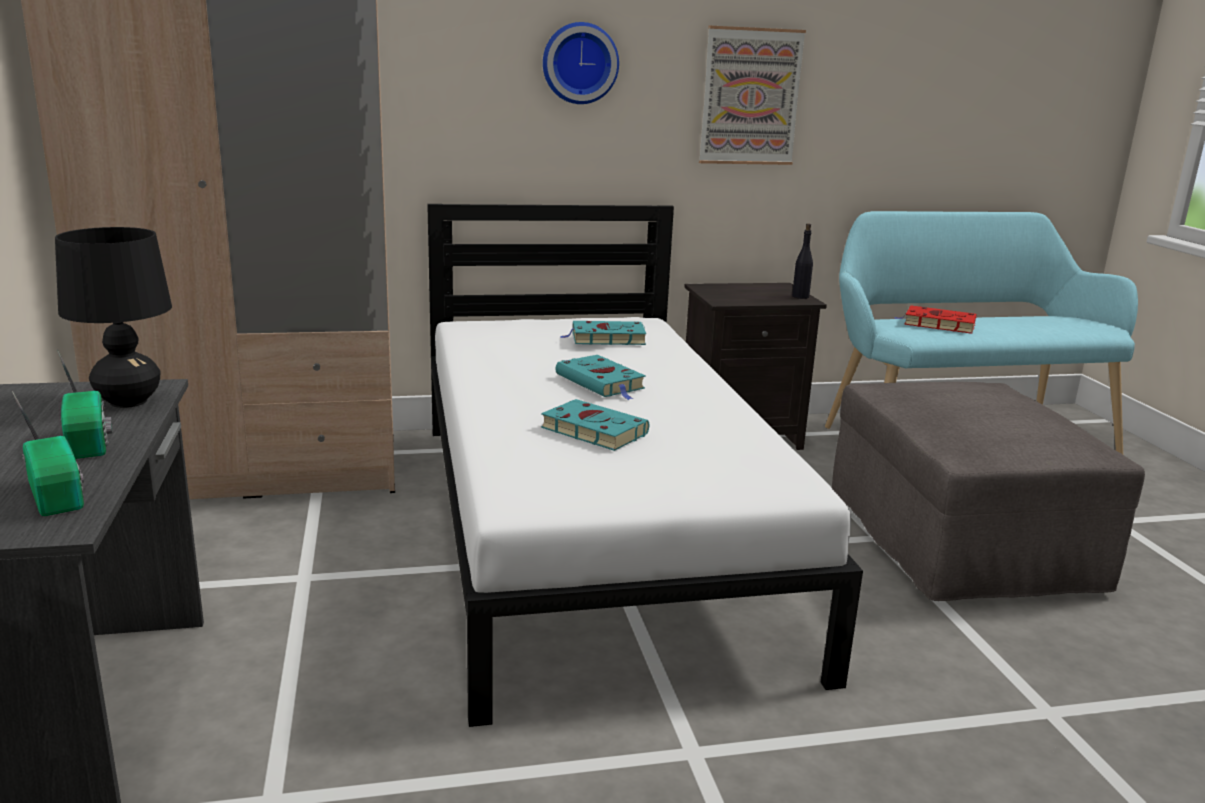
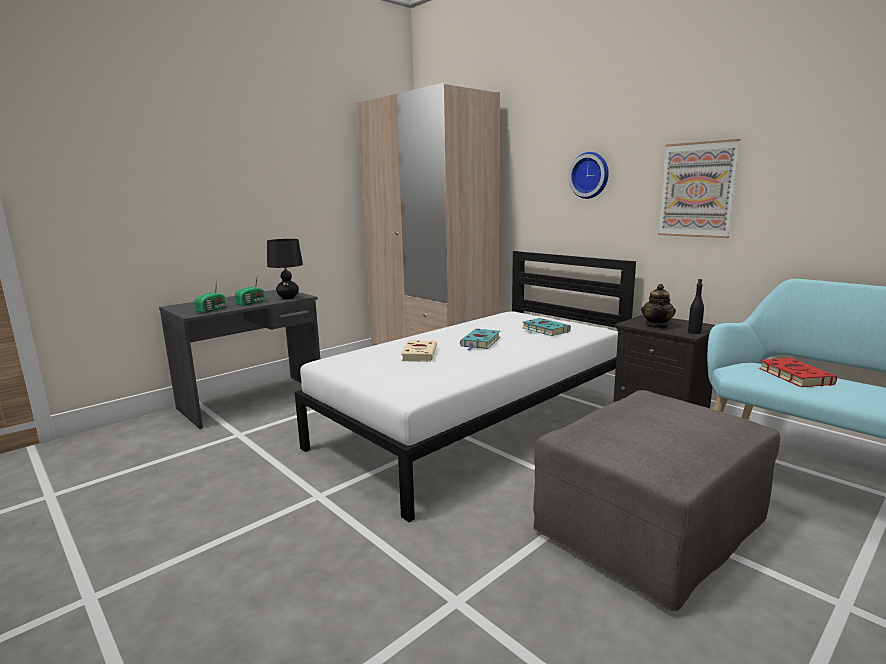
camera: 60 degrees right, 5 degrees down
turquoise book [541,399,649,451] -> beige book [401,340,437,362]
none -> teapot [641,284,676,329]

